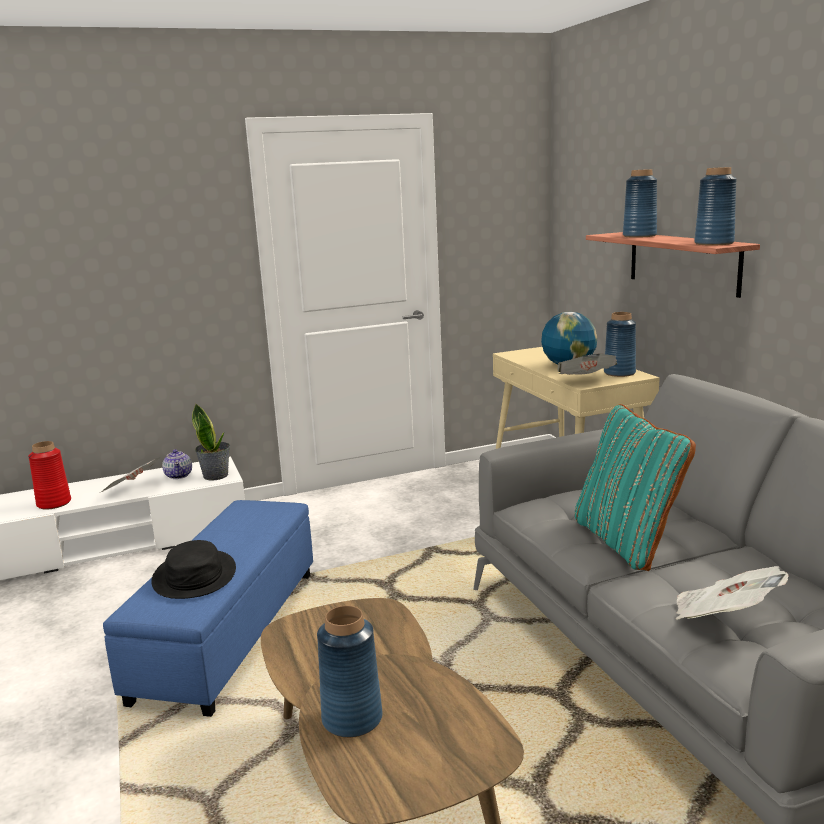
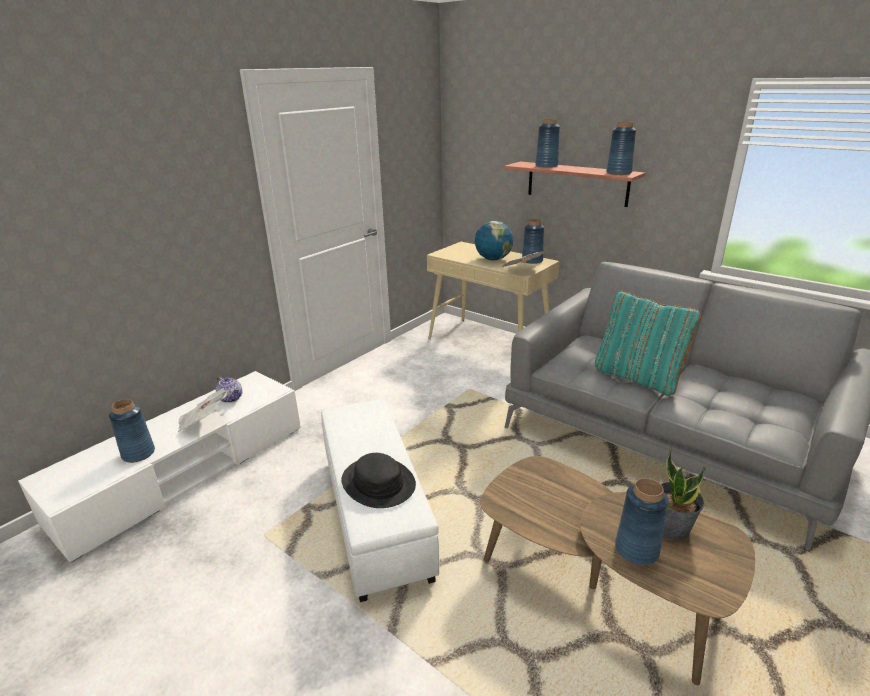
camera: 30 degrees left, 10 degrees up
red vase [28,441,71,509] -> blue vase [109,399,155,463]
blue ottoman [103,500,313,717] -> white ottoman [321,399,440,602]
potted plant [192,404,230,481] -> potted plant moved to [661,449,706,540]
newspaper [676,566,788,620] -> none

